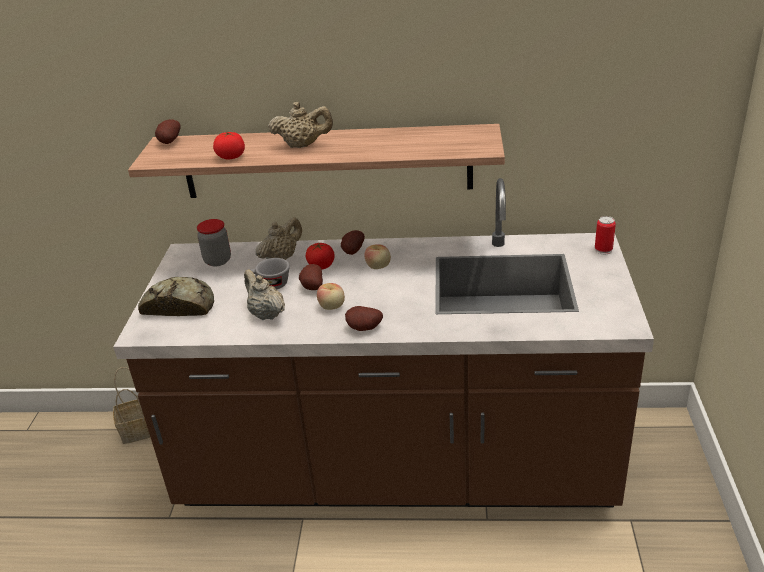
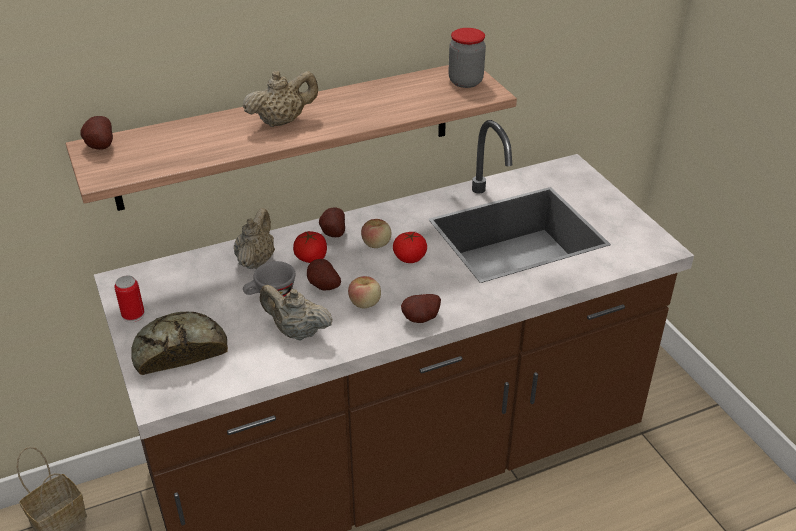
camera: 30 degrees left, 5 degrees up
jar [197,219,231,266] -> jar moved to [448,28,486,88]
tomato [213,132,245,159] -> tomato moved to [393,232,427,263]
can [595,216,616,254] -> can moved to [114,275,144,323]

